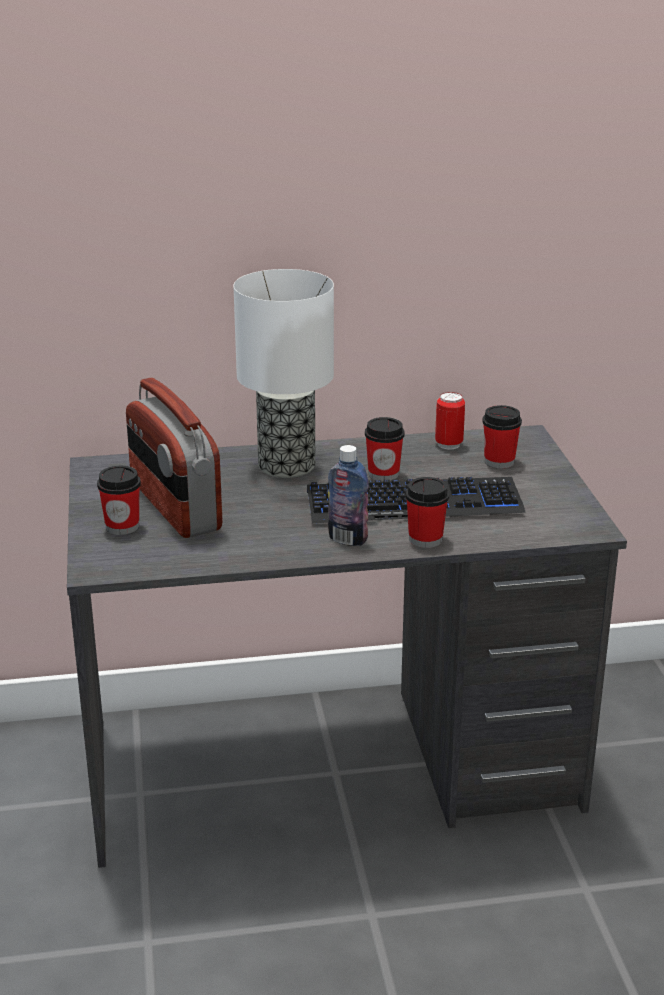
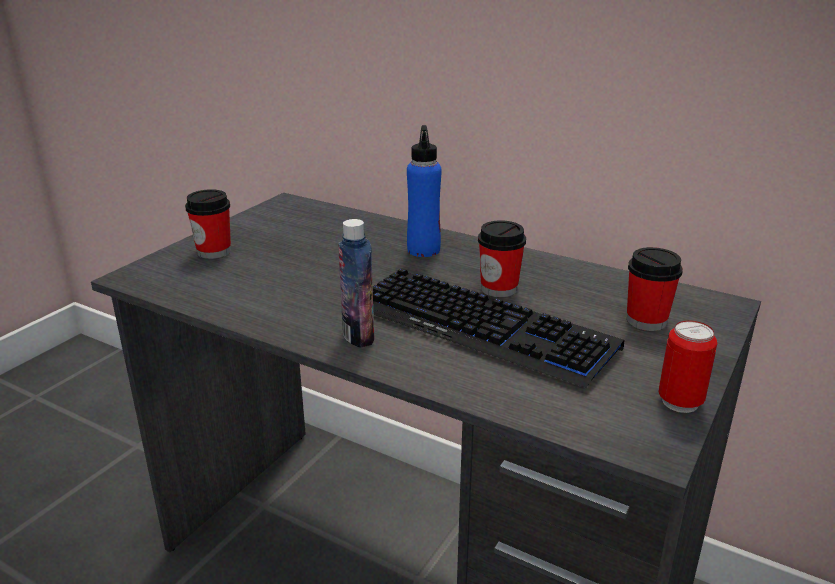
camera: 40 degrees right, 0 degrees up
radio [126,378,223,538] -> none
table lamp [233,269,334,478] -> blue bottle [407,125,442,257]
cup [405,477,449,548] -> none
can [435,392,465,450] -> can moved to [659,320,717,413]

